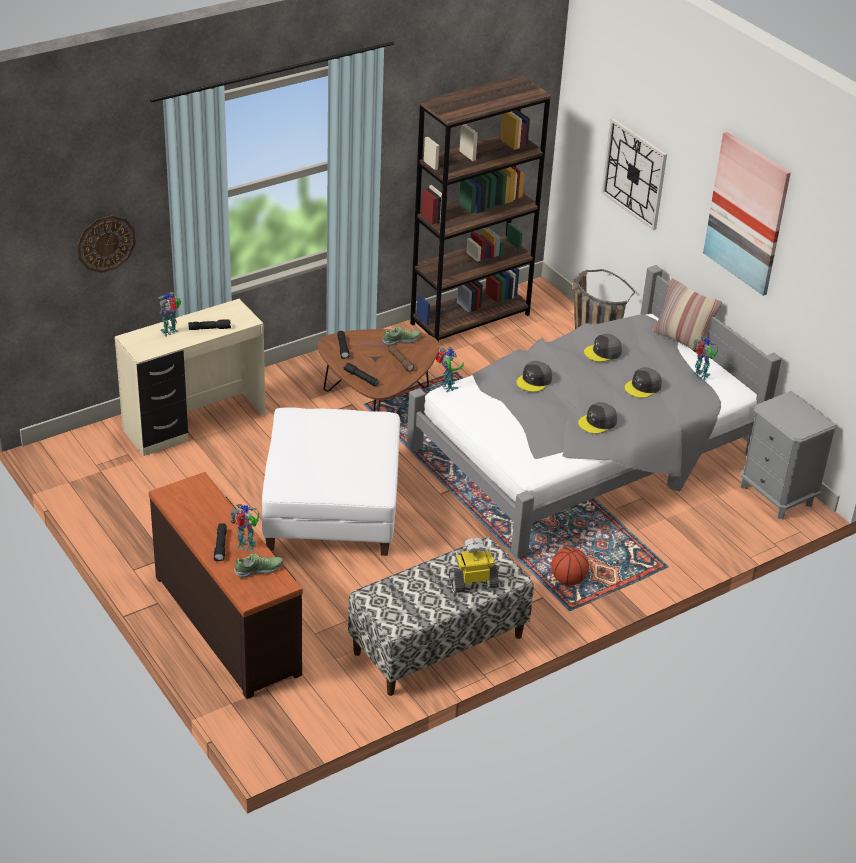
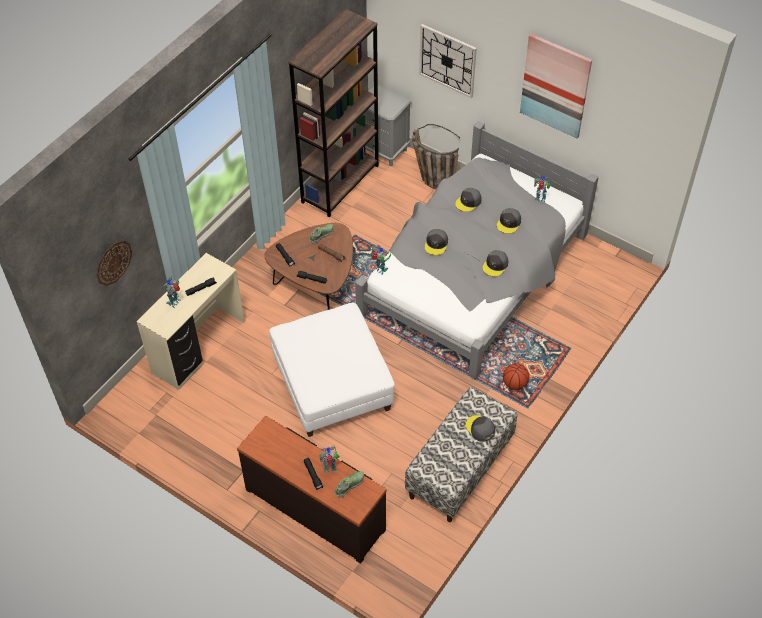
camera: 20 degrees left, 15 degrees up
toy robot [449,538,499,593] -> grey cap [466,415,495,442]
pillow [653,278,722,353] -> none
grey nightstand [741,391,837,519] -> grey nightstand moved to [364,85,411,166]

